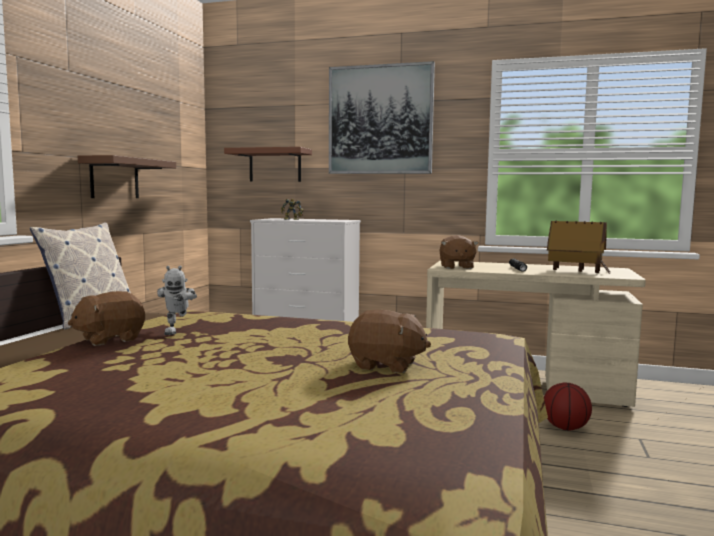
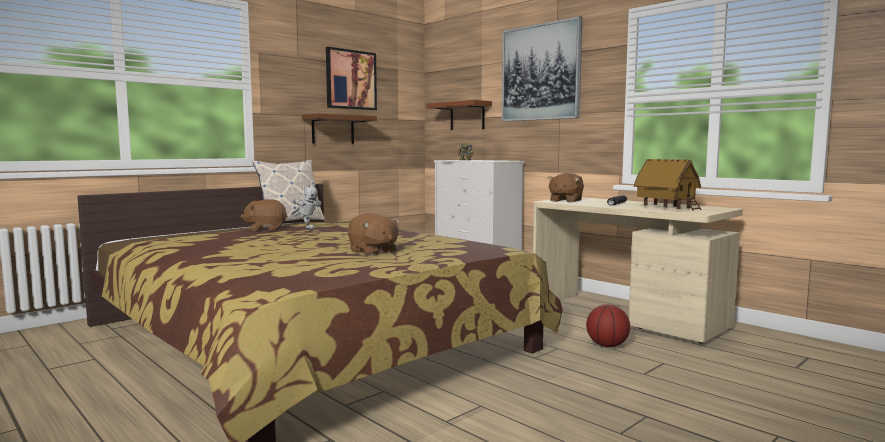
camera: 30 degrees right, 0 degrees up
toy robot [157,266,197,335] -> toy robot turned 75 degrees counterclockwise [292,184,322,230]
none -> picture [326,47,377,110]

